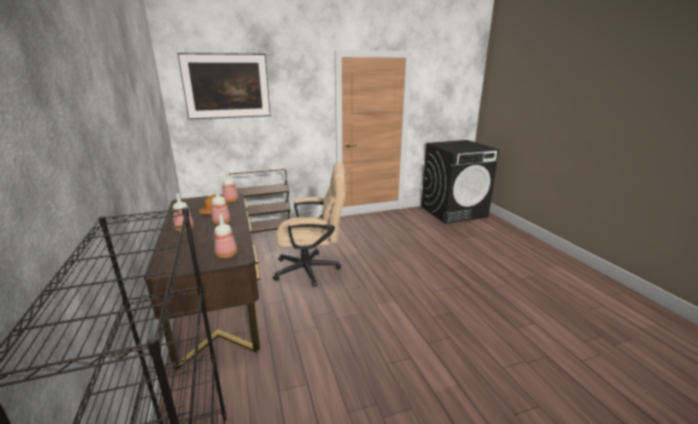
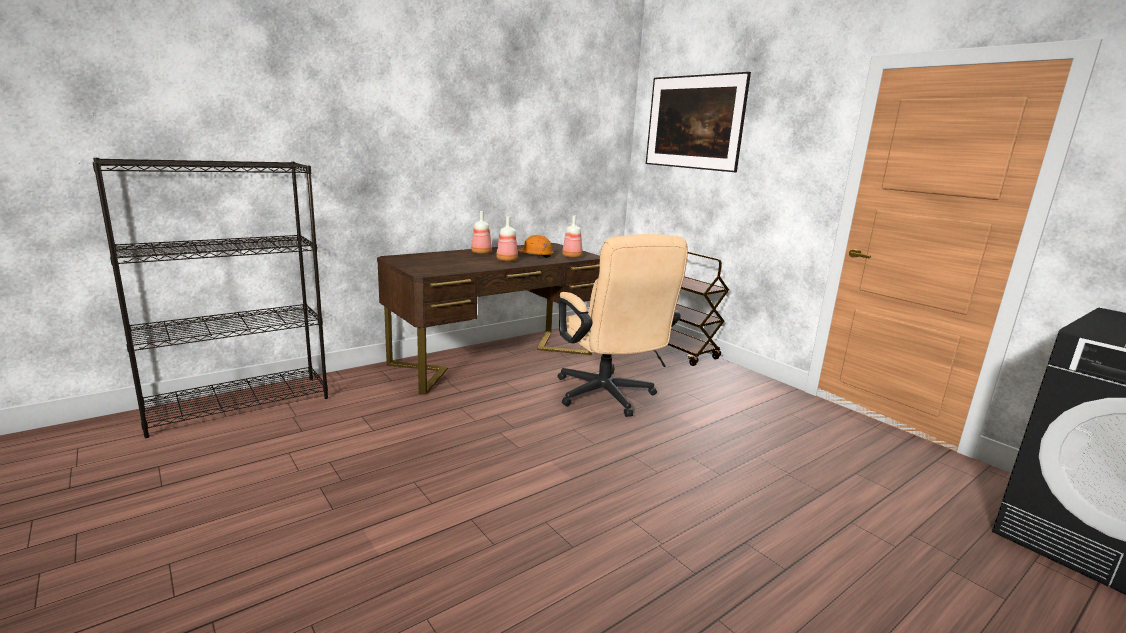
camera: 70 degrees right, 5 degrees down
bottle [215,215,237,259] -> none

